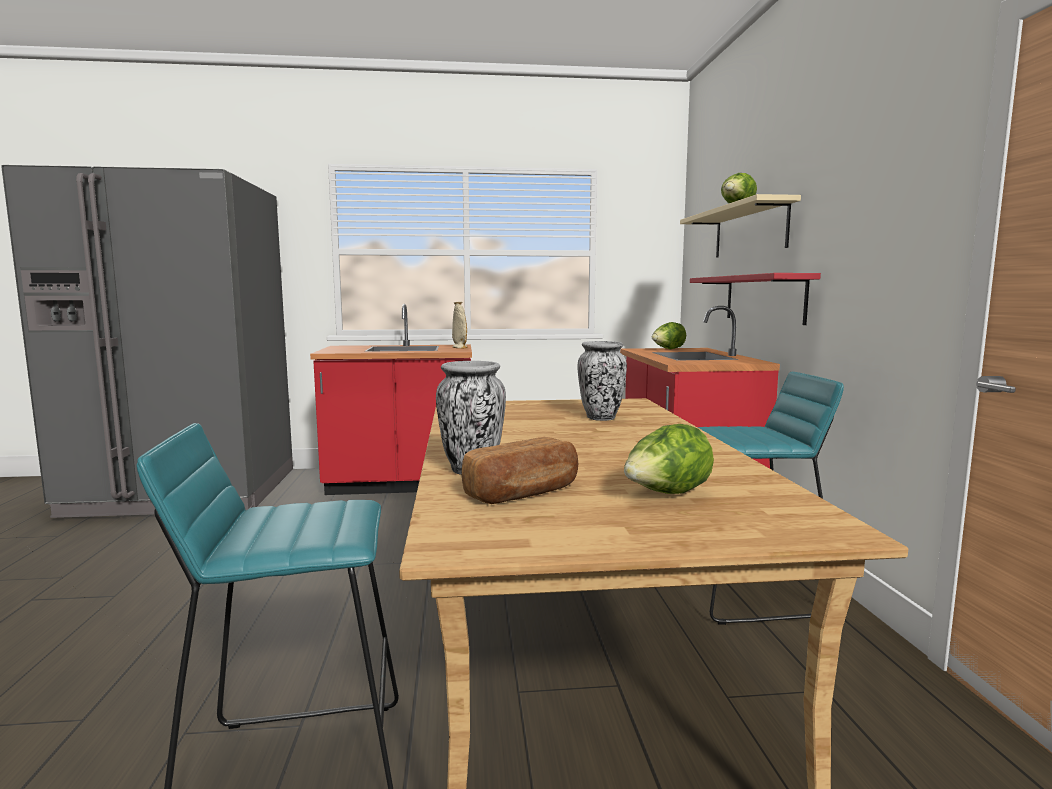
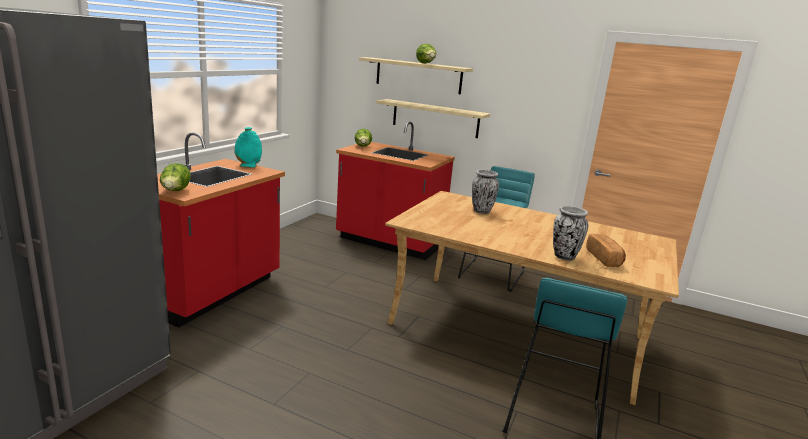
camera: 60 degrees left, 10 degrees up
beige vase [452,302,468,348] -> turquoise vase [235,127,262,168]
lettuce [624,424,714,494] -> lettuce moved to [160,163,191,191]
red shelf [690,273,821,325] -> beige shelf [376,99,490,138]

